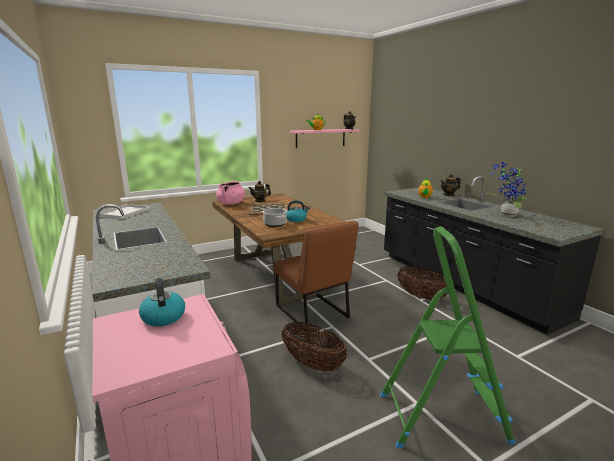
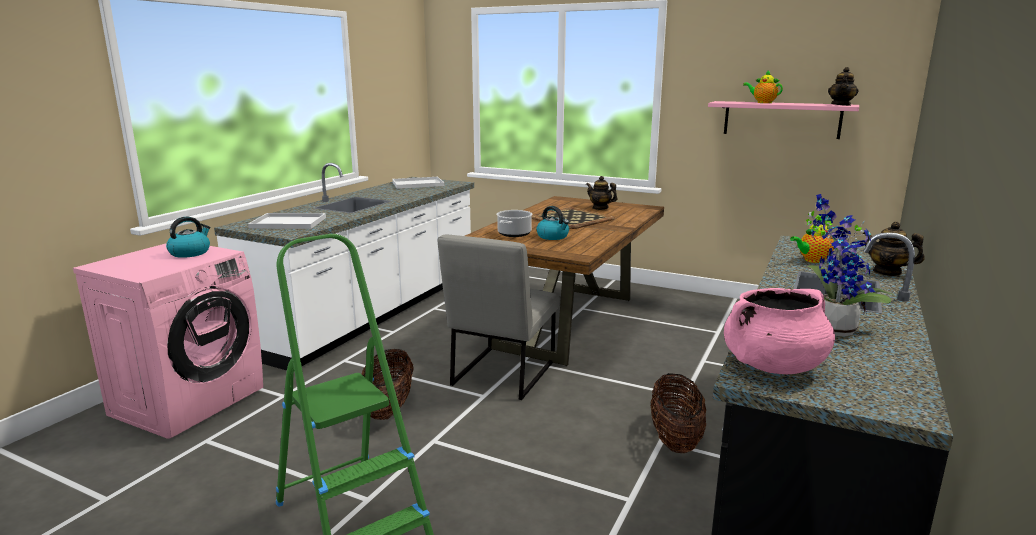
camera: 55 degrees right, 0 degrees up
pink cooking pot [216,181,245,205] -> pink cooking pot moved to [724,288,835,374]
brown chair [273,221,359,332] -> grey chair [438,235,560,400]
none -> white tray [248,213,326,229]

